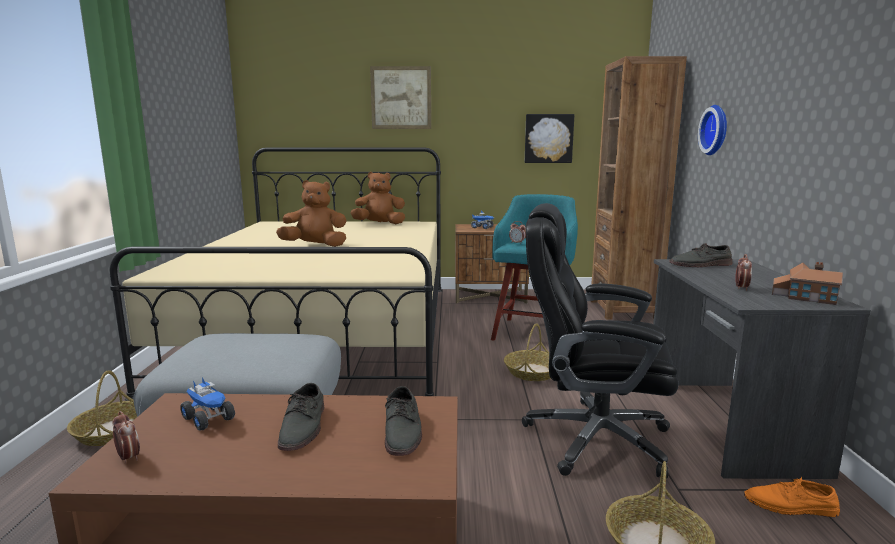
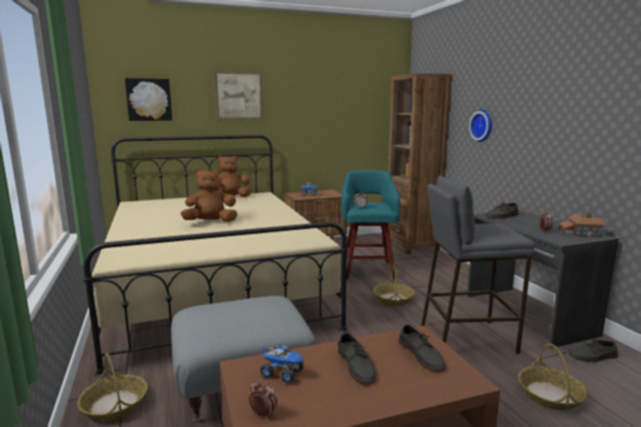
camera: 20 degrees left, 0 degrees up
black office chair [522,203,679,478] -> grey stool [421,176,535,354]
picture [525,114,574,163] -> picture moved to [125,78,172,121]
orange shoe [744,477,840,517] -> grey shoe [569,339,618,362]

